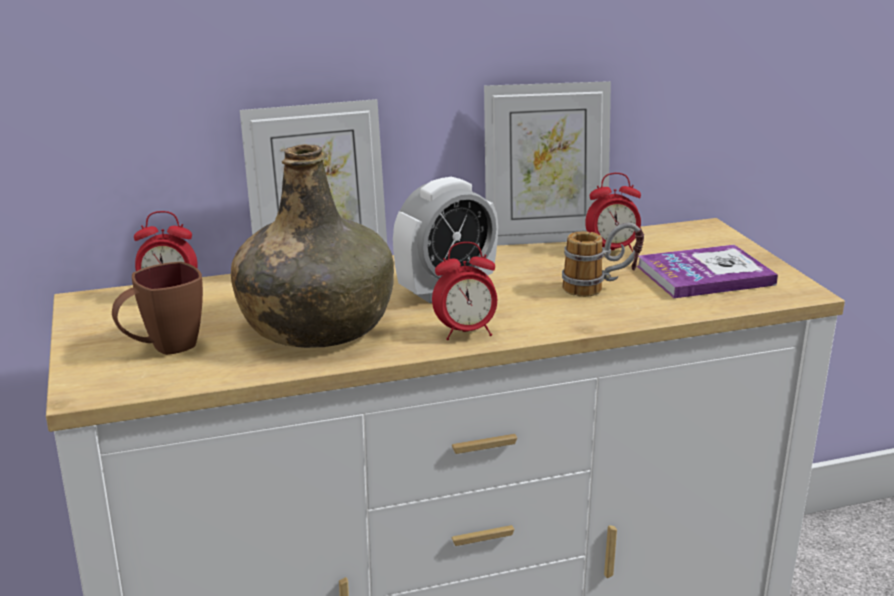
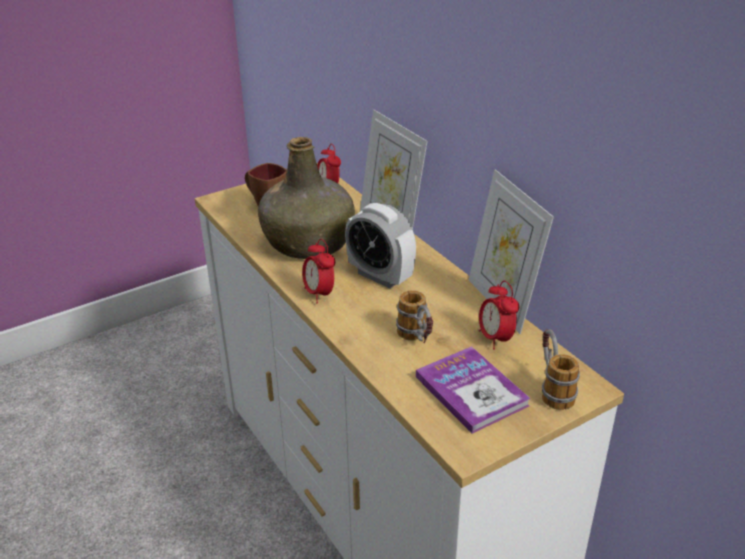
camera: 75 degrees right, 10 degrees up
none -> mug [542,329,580,410]

